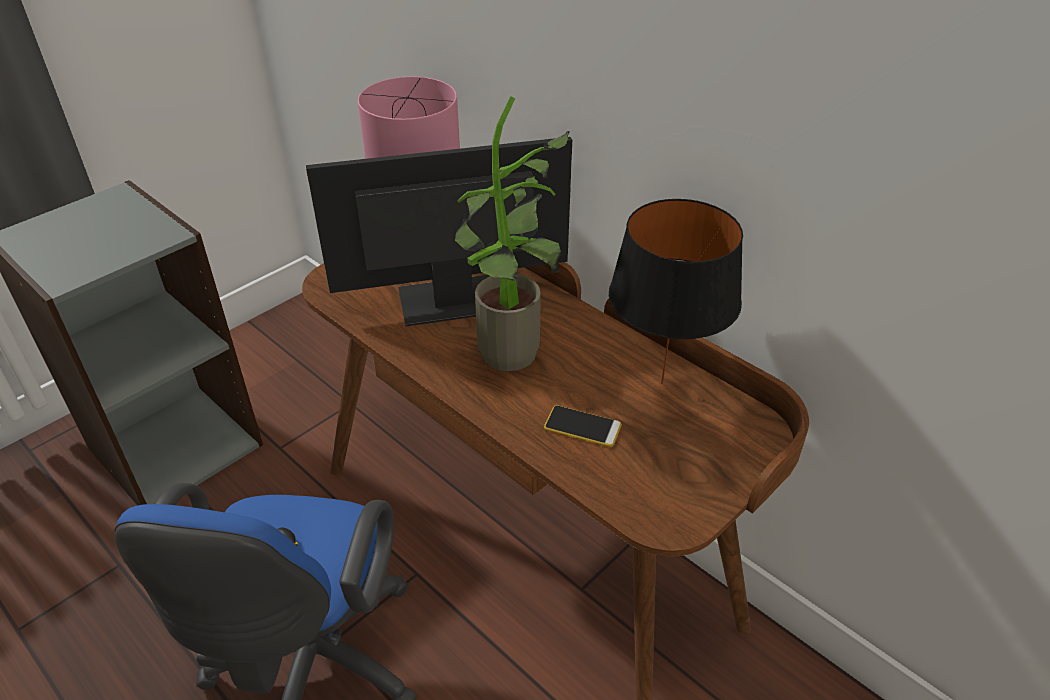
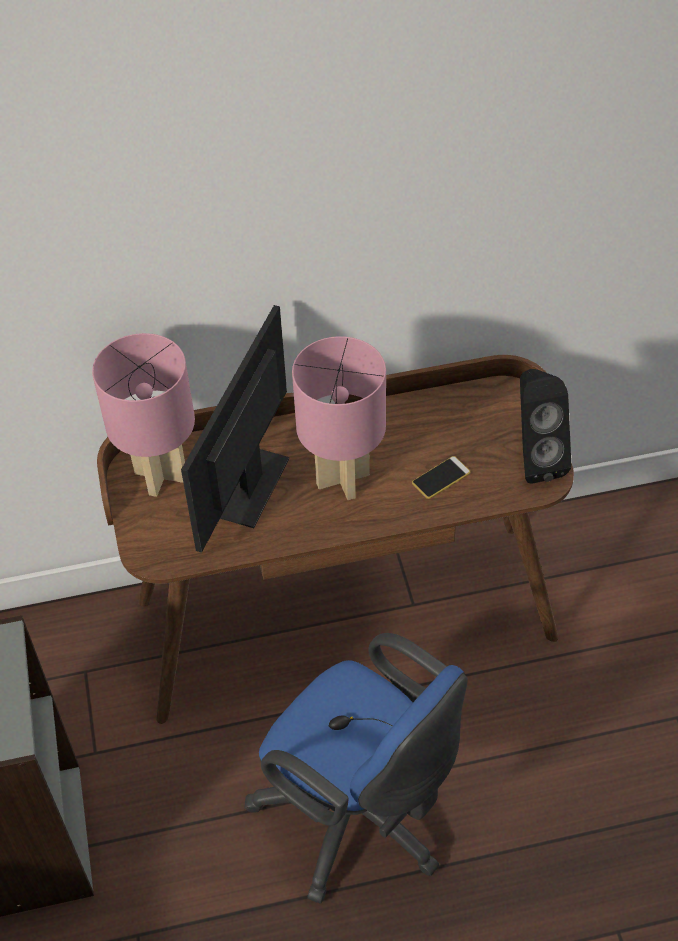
camera: 55 degrees left, 10 degrees up
potted plant [455,96,570,371] -> pink table lamp [292,336,386,500]
black table lamp [609,199,743,384] -> none
none -> black speaker [520,369,571,484]

